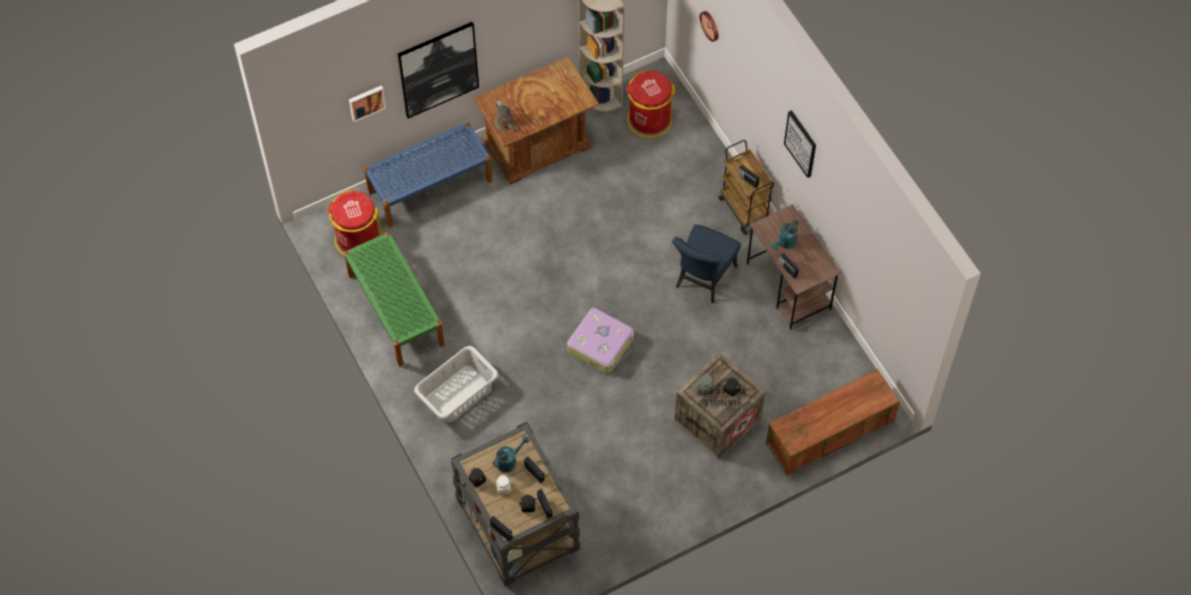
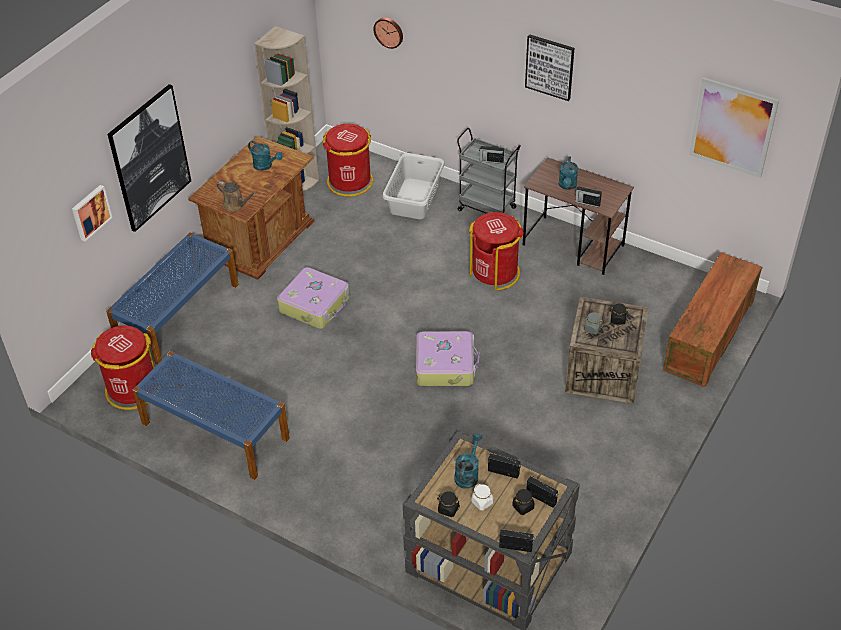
camera: 30 degrees left, 15 degrees down
green bench [343,232,445,367] -> blue bench [132,351,290,480]
grey laundry basket [414,346,498,423] -> grey laundry basket moved to [382,153,445,219]
blue chair [672,224,741,303] -> red trash can [469,212,524,291]
brown cart [718,140,775,235] -> grey cart [457,128,521,213]
none -> turquoise watering can [248,141,283,171]
none -> suitcase [277,267,350,329]
none -> picture [689,77,779,178]

